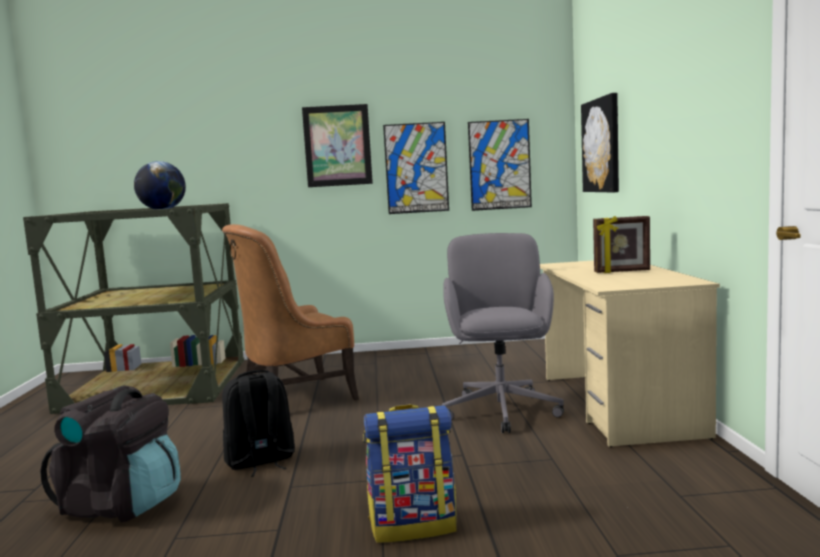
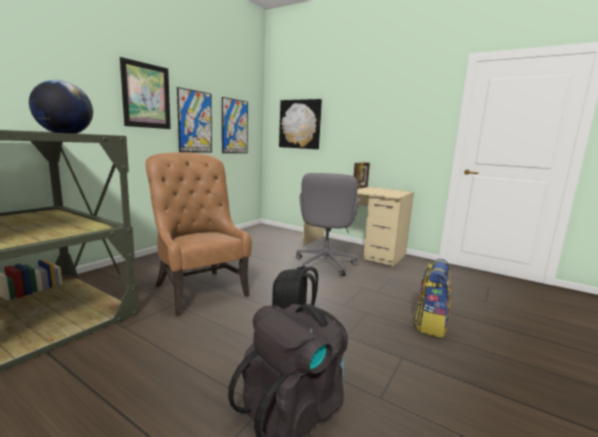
camera: 55 degrees left, 5 degrees up
brown chair [222,224,359,401] -> brown chair turned 135 degrees clockwise [146,152,252,316]
grey office chair [442,233,564,433] -> grey office chair turned 120 degrees counterclockwise [296,173,359,276]

